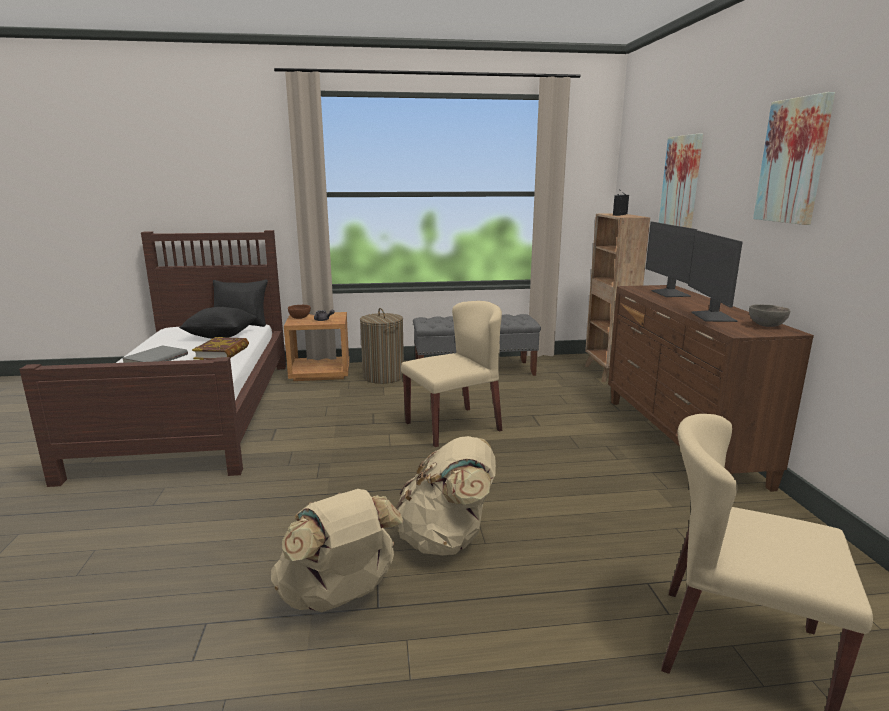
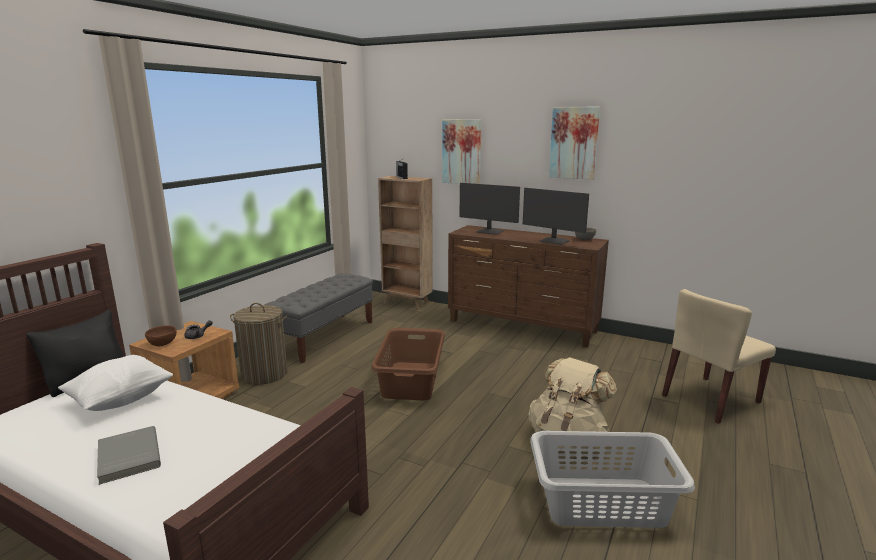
camera: 55 degrees left, 0 degrees up
black pillow [179,307,258,338] -> white pillow [58,355,173,411]
book [192,337,249,360] -> none
beige backpack [271,489,404,612] -> grey laundry basket [530,431,695,528]
beige chair [401,301,502,447] -> brown laundry basket [371,328,445,400]

